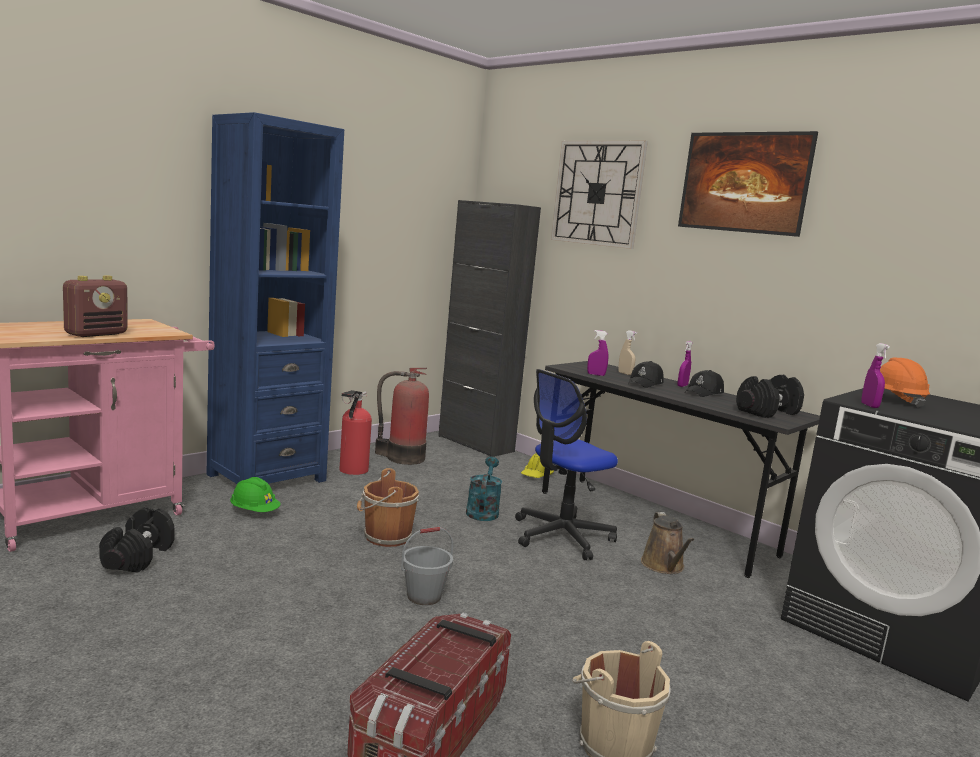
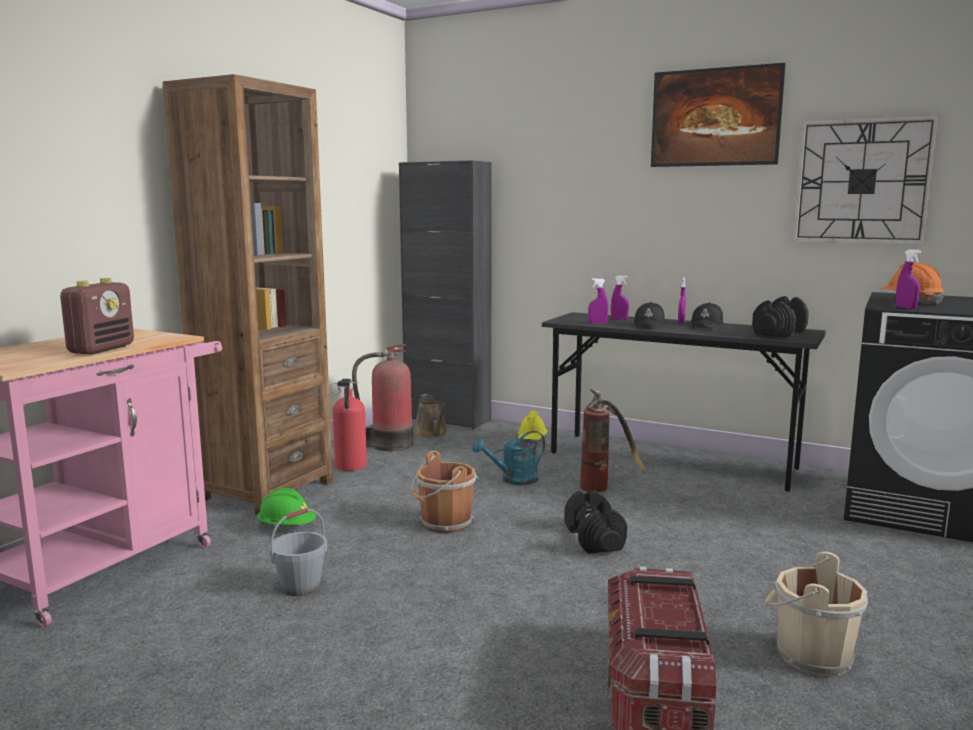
camera: 15 degrees left, 0 degrees up
black dumbbell [99,507,174,573] -> black dumbbell moved to [564,490,627,554]
blue bookcase [207,112,344,484] -> brown bookcase [162,74,333,515]
grey bucket [401,527,453,605] -> grey bucket moved to [269,508,327,596]
turquoise watering can [466,457,502,521] -> turquoise watering can turned 105 degrees counterclockwise [472,431,545,485]
office chair [515,369,618,560] -> fire extinguisher [580,389,646,492]
wall clock [551,141,648,249] -> wall clock moved to [792,115,940,245]
beige spray bottle [618,330,637,375] -> purple spray bottle [611,275,629,320]
brown watering can [641,512,694,574] -> brown watering can moved to [414,394,447,437]

